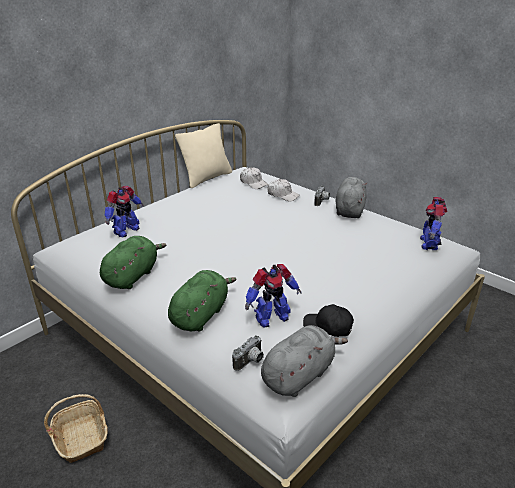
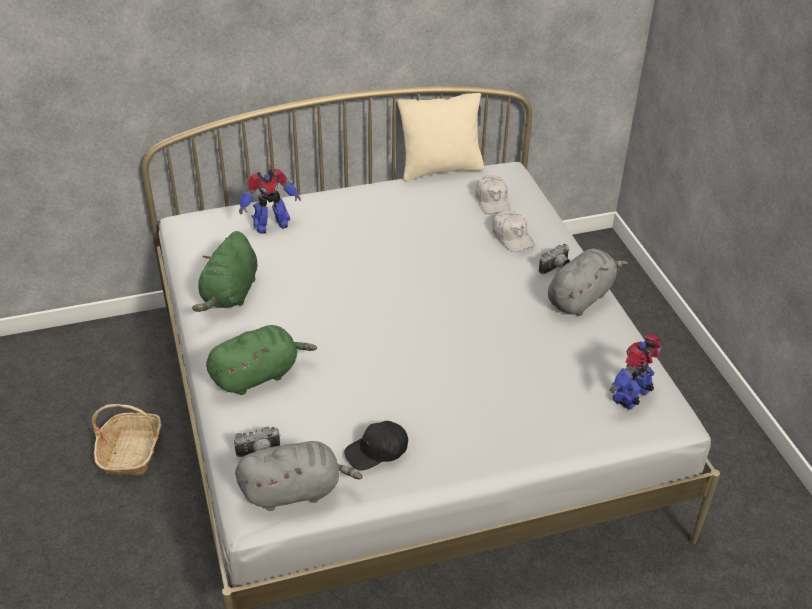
camera: 30 degrees right, 10 degrees up
green plush toy [100,236,167,289] -> green plush toy turned 135 degrees clockwise [192,231,257,312]
toy robot [245,264,301,328] -> none
black cap [303,304,354,337] -> black cap turned 75 degrees counterclockwise [344,421,408,471]

